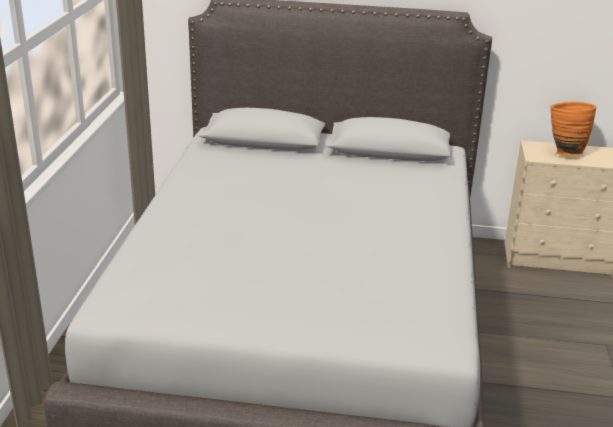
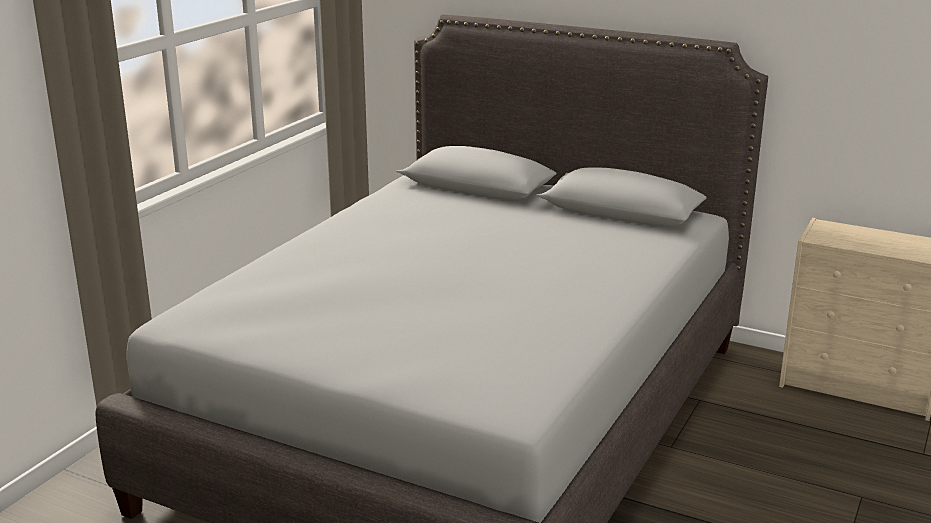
camera: 20 degrees right, 5 degrees down
orange vase [550,102,597,156] -> none

